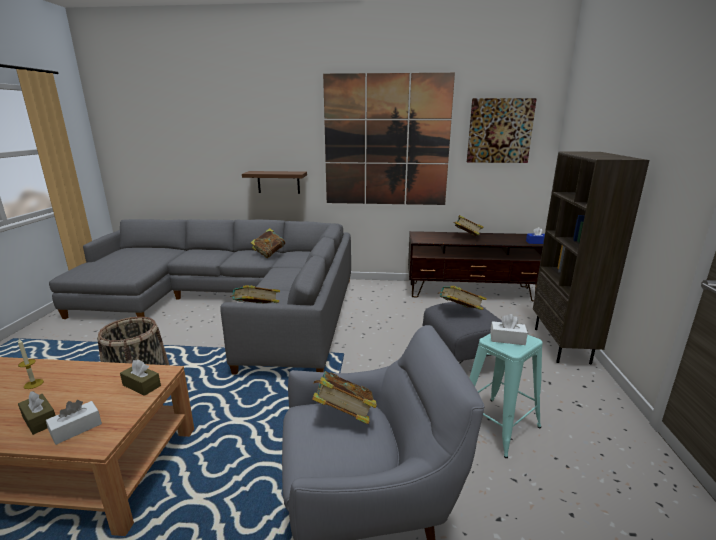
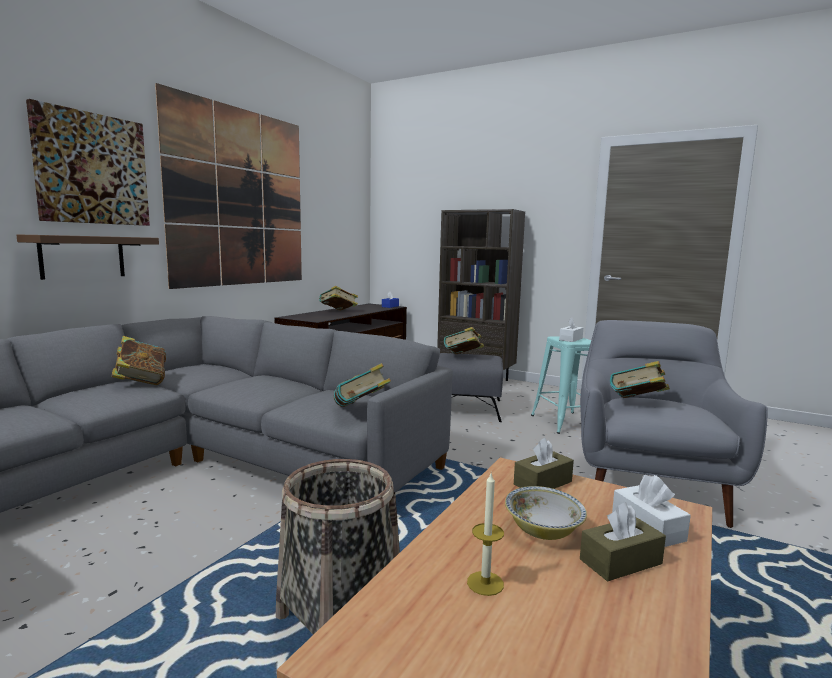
camera: 65 degrees left, 10 degrees down
picture [467,98,537,163] -> picture moved to [26,99,150,226]
none -> bowl [505,486,587,540]

